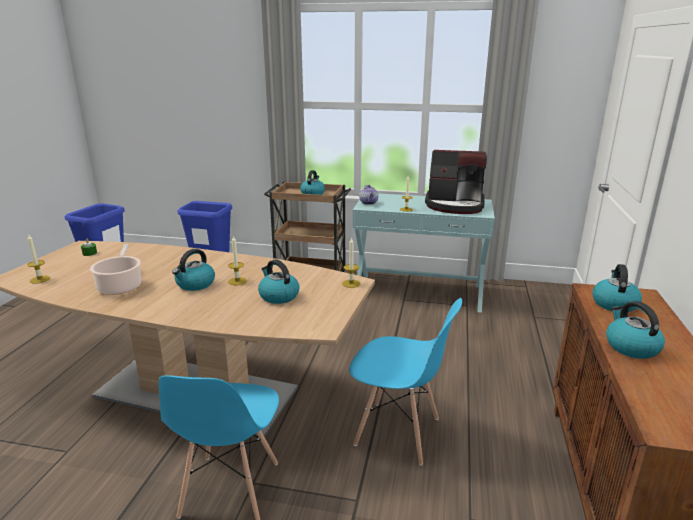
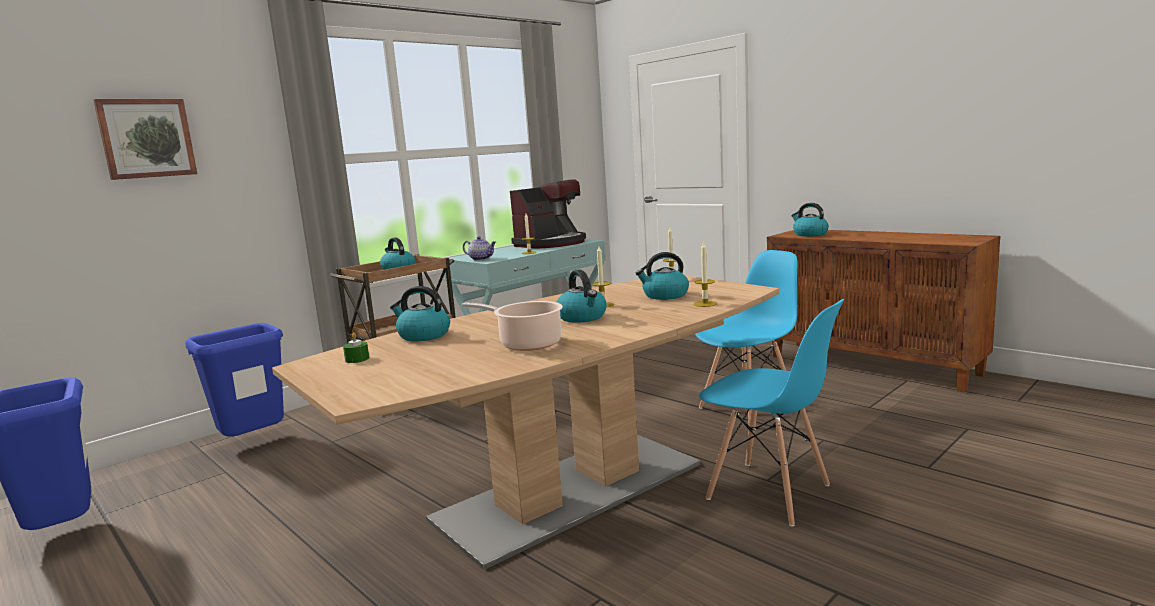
camera: 55 degrees left, 10 degrees down
candle [27,235,50,284] -> candle moved to [693,241,717,307]
kettle [606,301,665,359] -> kettle moved to [390,286,450,341]
none -> picture [93,99,197,180]

